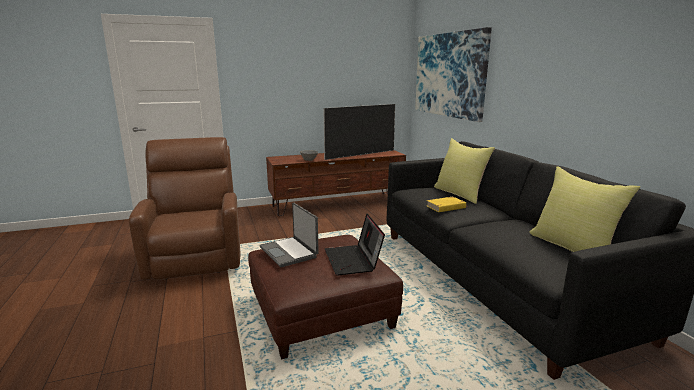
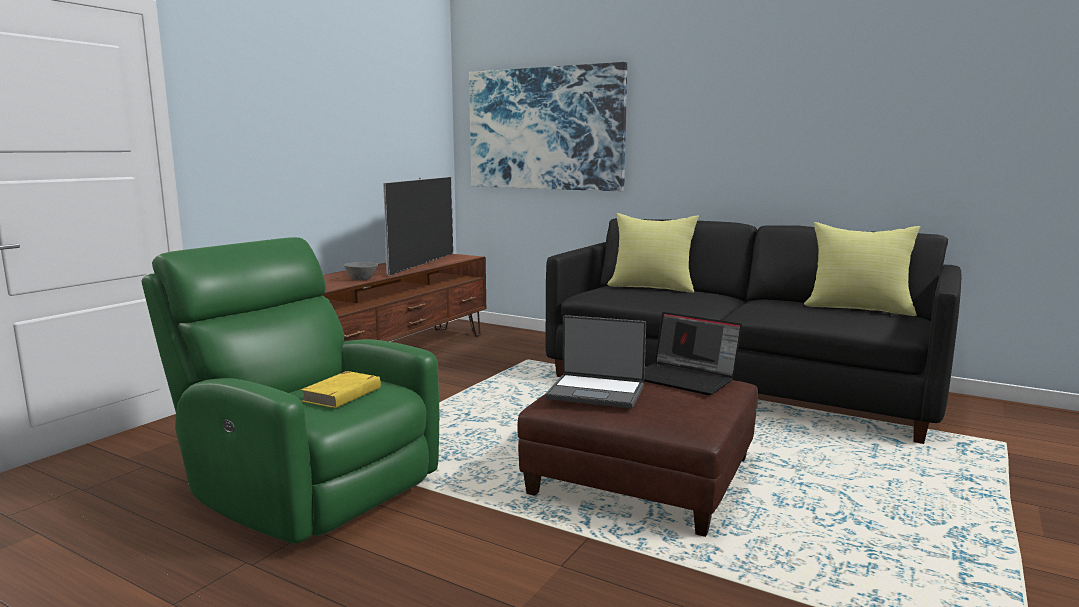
camera: 40 degrees left, 5 degrees down
brown armchair [129,137,241,280] -> green armchair [141,237,439,543]
yellow book [426,197,466,212] -> yellow book moved to [301,371,381,408]

